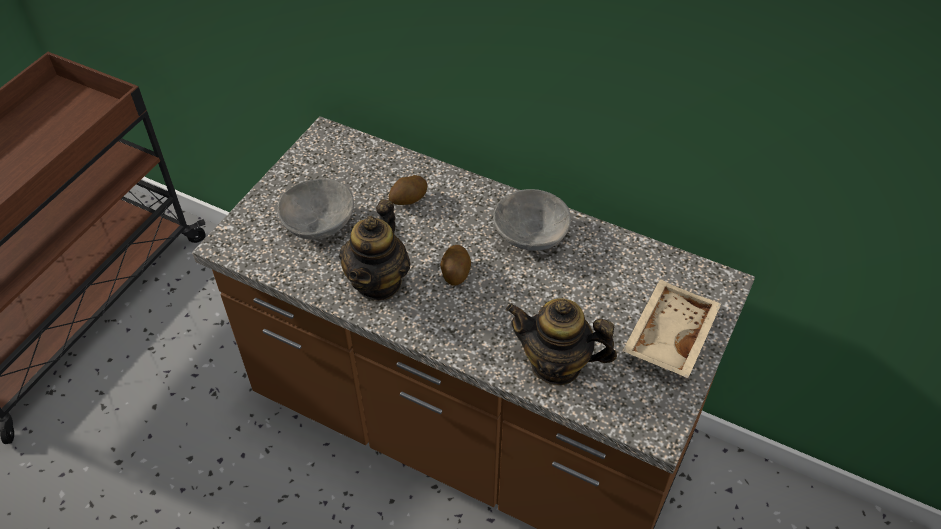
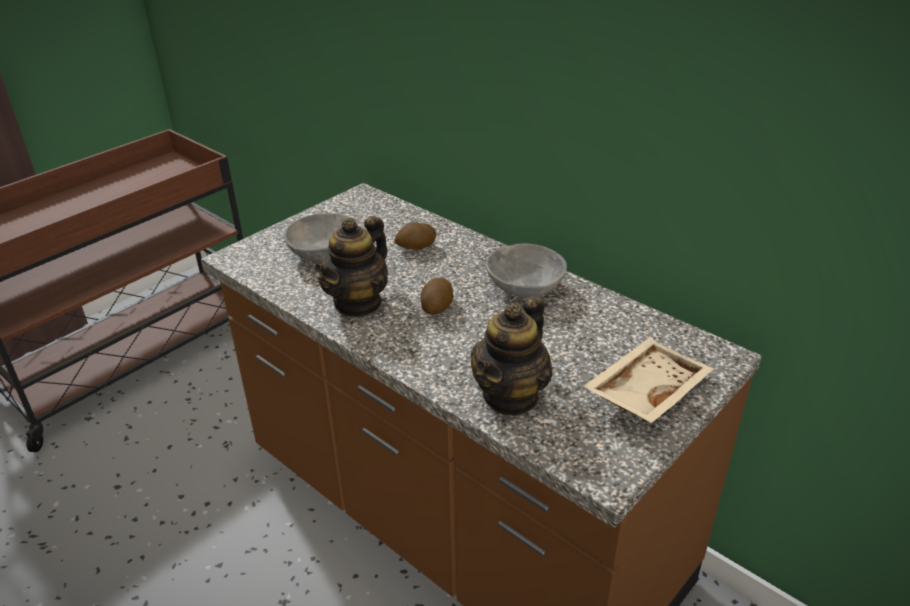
camera: 15 degrees right, 15 degrees down
teapot [506,298,617,385] -> teapot turned 90 degrees counterclockwise [471,296,553,416]

